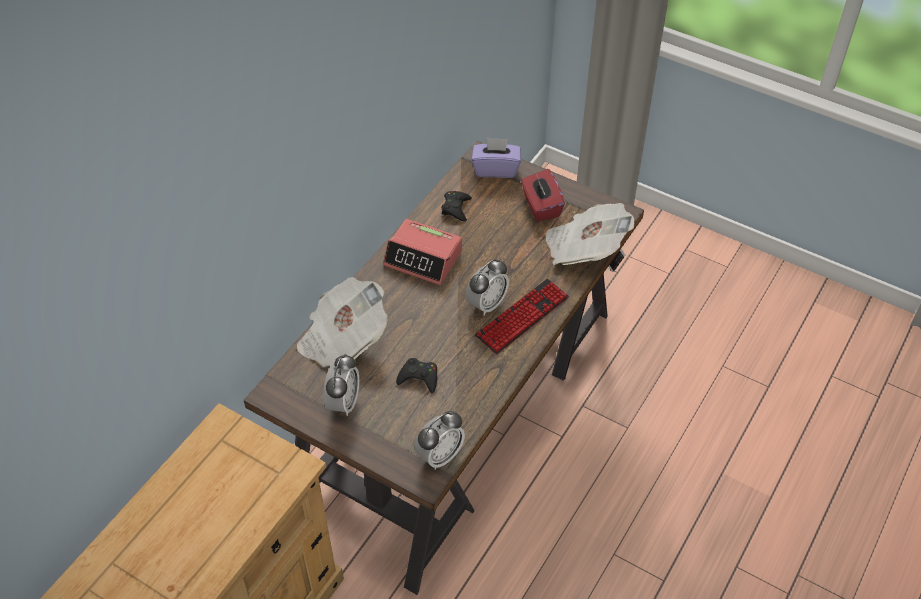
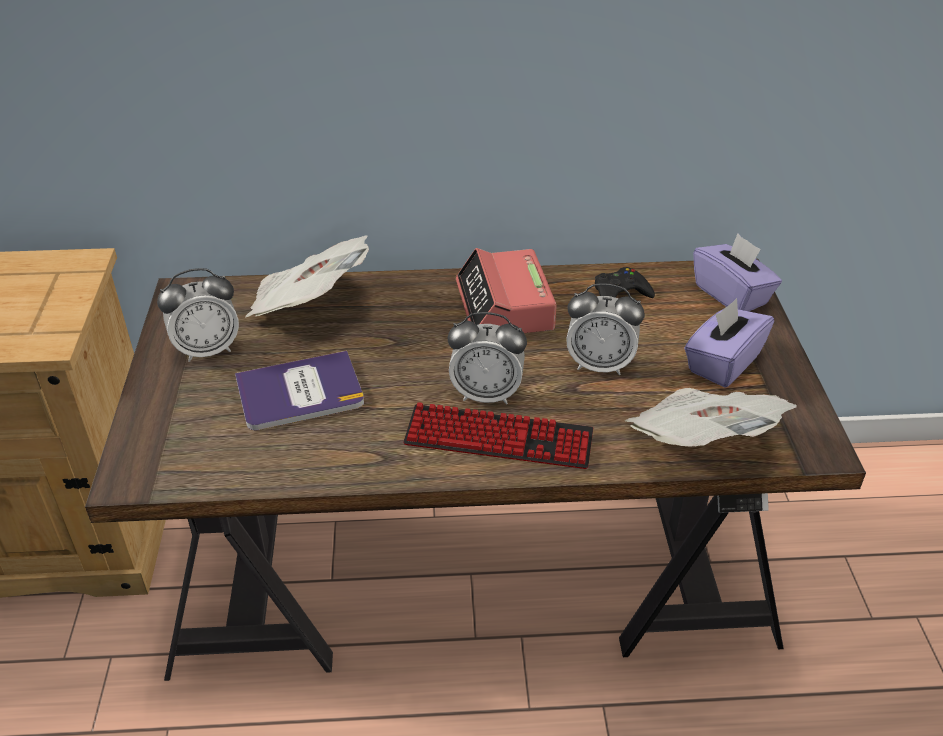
camera: 55 degrees right, 10 degrees down
black game controller [396,358,437,393] -> book [235,351,364,430]
alarm clock [414,411,465,470] -> alarm clock moved to [566,283,645,375]
red tissue box [521,169,565,221] -> purple tissue box [684,298,774,388]

